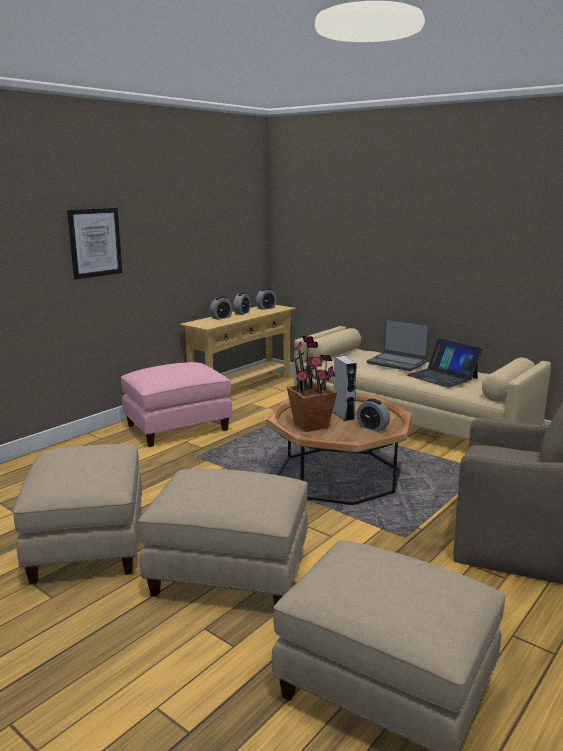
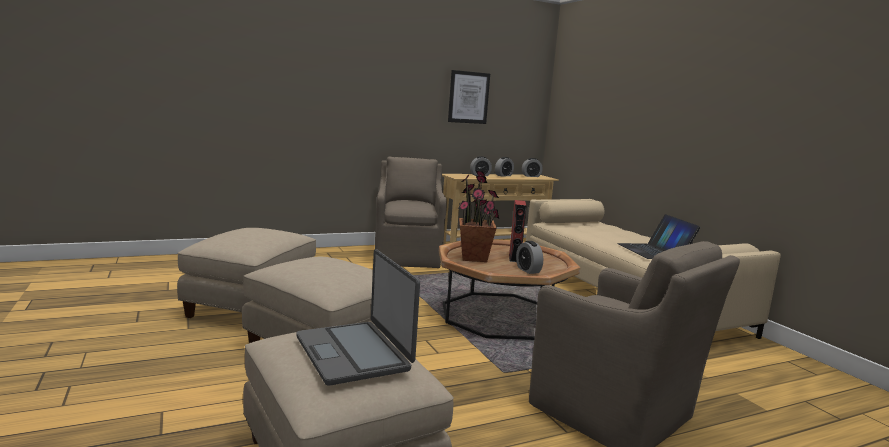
camera: 25 degrees right, 5 degrees down
picture [67,208,122,280] -> picture moved to [448,70,490,124]
pink ottoman [121,362,232,447] -> brown armchair [375,157,447,268]
grey speaker [333,356,357,421] -> red speaker [509,200,527,262]
laptop [367,318,430,371] -> laptop moved to [296,249,420,386]

